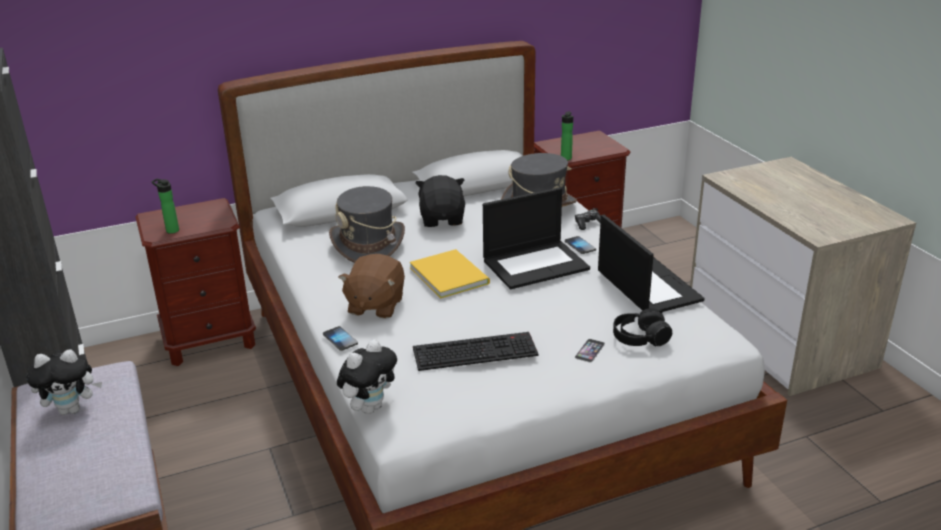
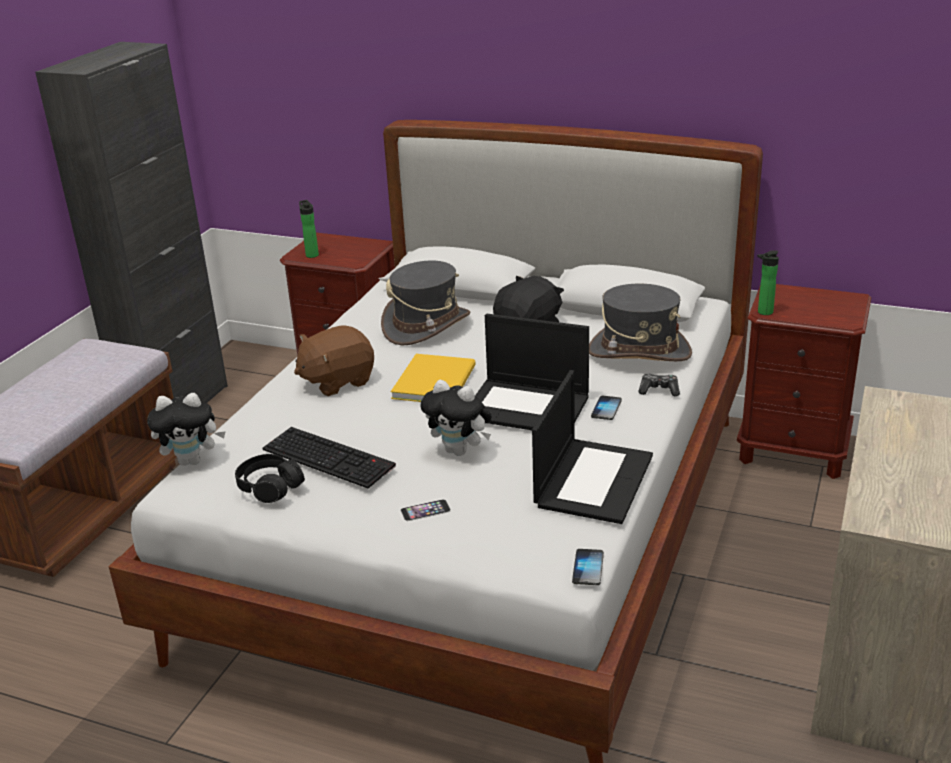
camera: 45 degrees right, 0 degrees up
plush toy [26,349,102,415] -> plush toy moved to [421,380,492,456]
phone [323,326,358,351] -> phone moved to [572,549,604,585]
black headphones [613,308,672,346] -> black headphones moved to [235,454,305,503]

